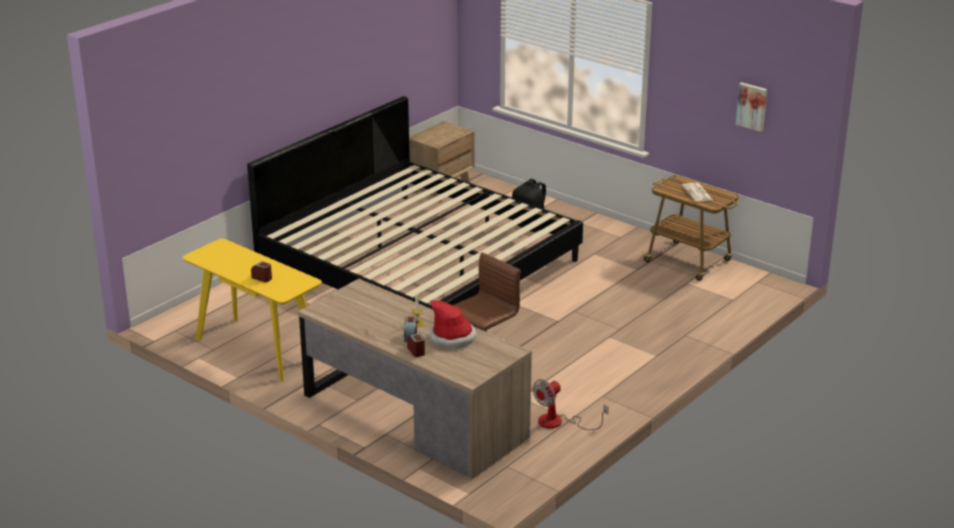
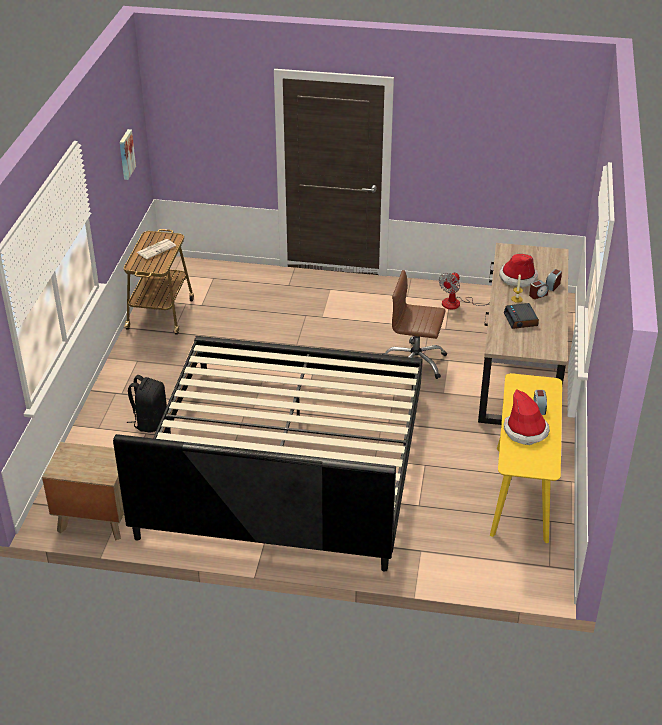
camera: 120 degrees left, 10 degrees up
fan [533,379,608,430] -> fan turned 105 degrees clockwise [439,272,490,310]
none -> alarm clock [504,303,539,329]
none -> hat [504,389,550,445]

